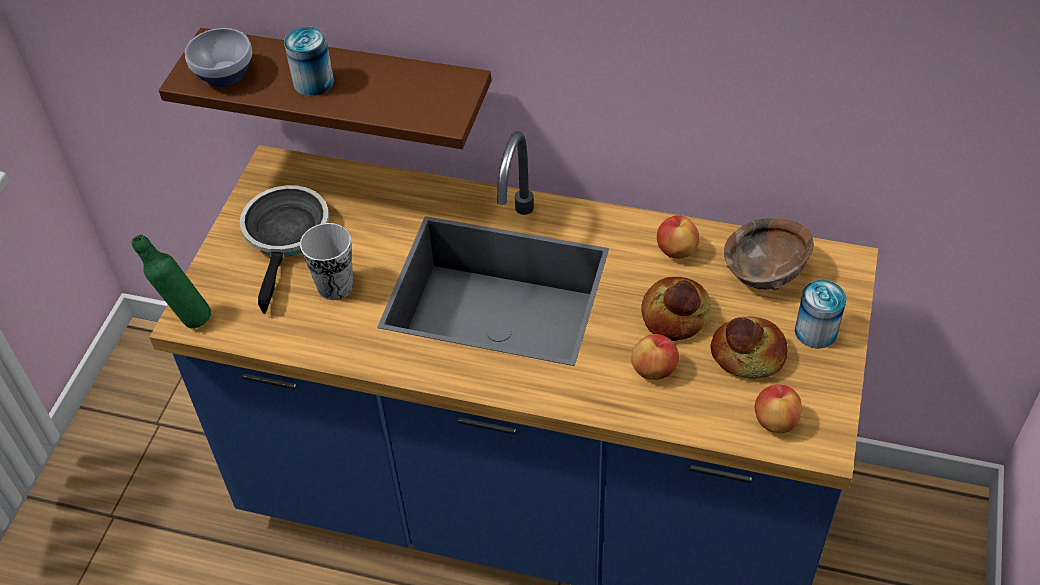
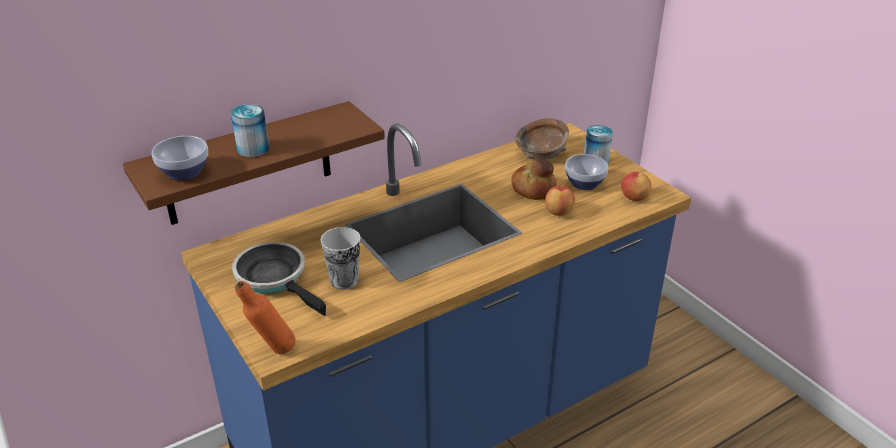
camera: 50 degrees left, 15 degrees down
green bottle [131,234,211,329] -> orange bottle [235,281,296,354]
apple [657,215,700,259] -> none
bread [711,316,788,379] -> bowl [565,154,608,190]

